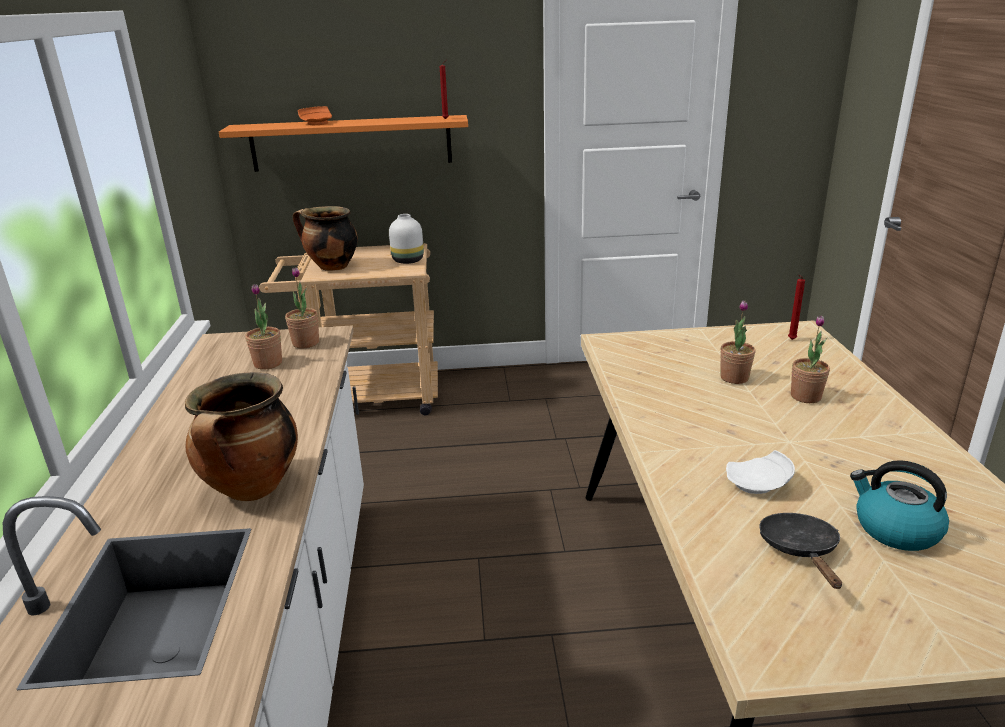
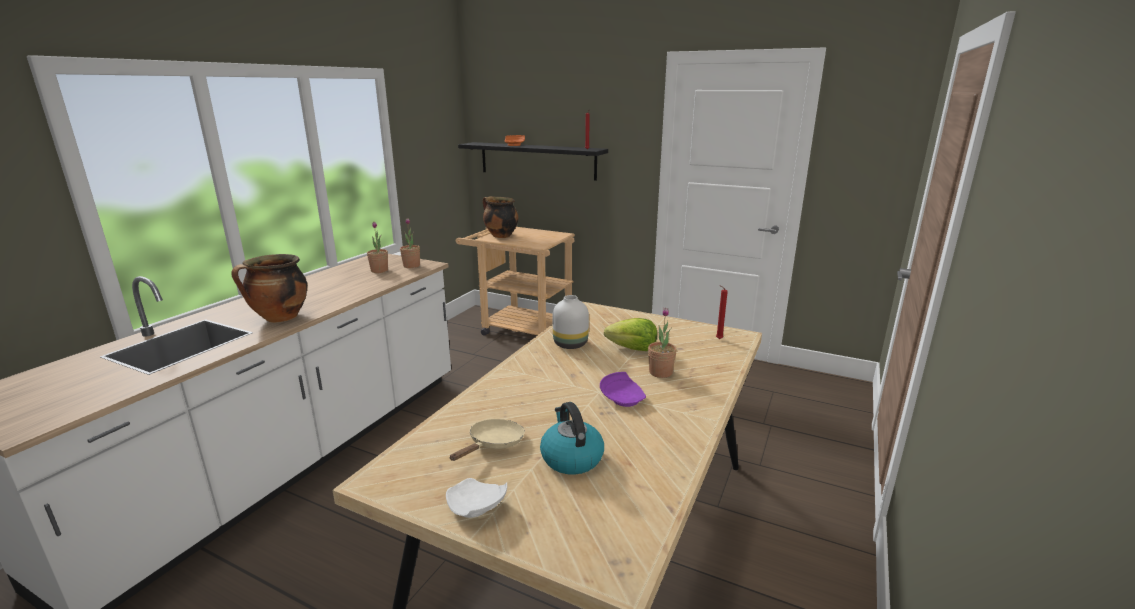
camera: 30 degrees right, 5 degrees down
orange shelf [219,115,468,172] -> black shelf [458,142,608,181]
white vase [389,214,424,264] -> white vase moved to [553,295,589,349]
potted plant [720,300,755,384] -> lettuce [604,318,657,351]
white plate [726,450,795,494] -> white plate moved to [446,478,507,518]
black frying pan [760,513,842,589] -> beige frying pan [450,419,525,461]
none -> purple plate [600,372,646,407]

